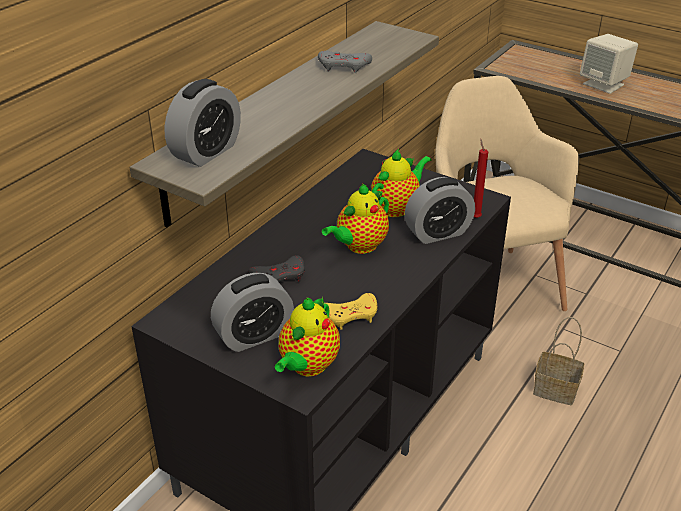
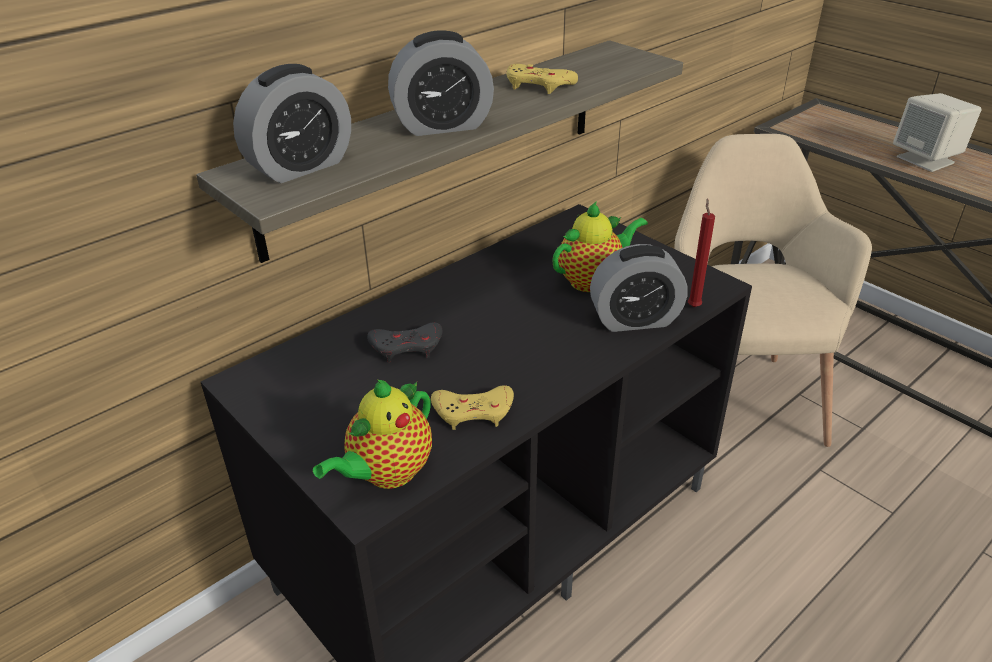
camera: 15 degrees right, 0 degrees up
alarm clock [211,273,294,352] -> alarm clock moved to [388,30,494,136]
grey game controller [318,51,372,73] -> yellow game controller [506,64,578,94]
teapot [322,183,389,254] -> none
basket [533,317,584,405] -> none

